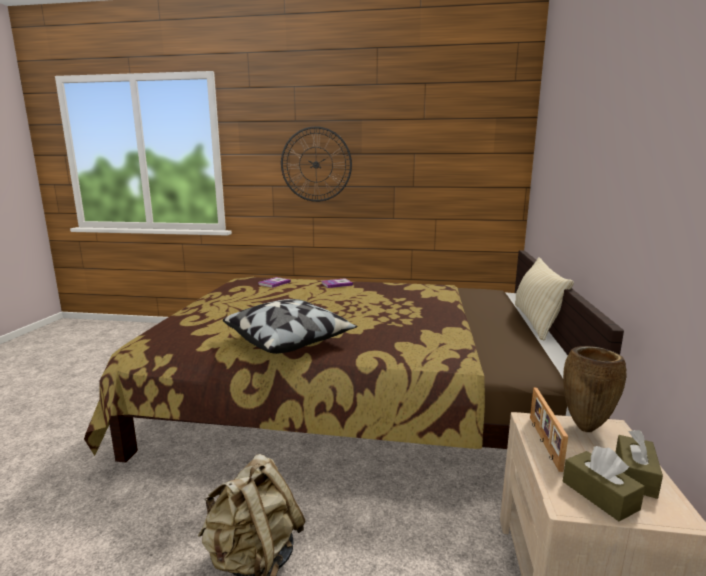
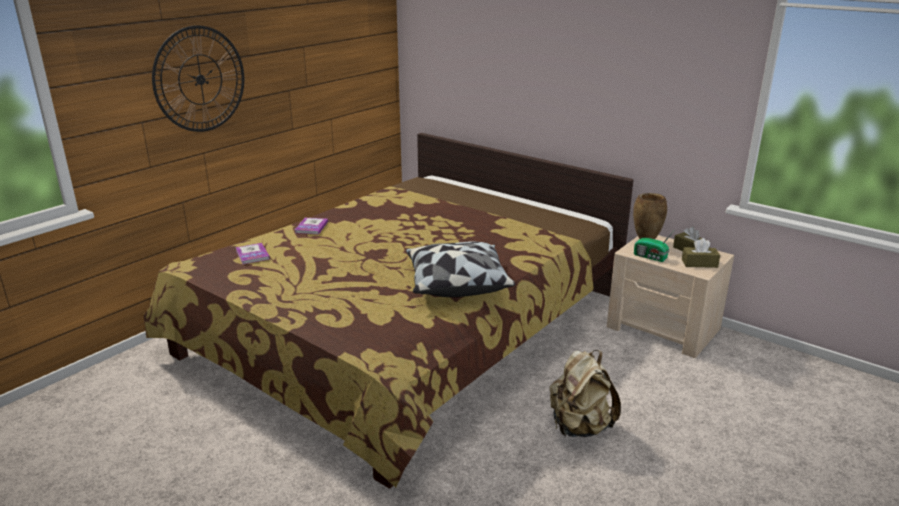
camera: 60 degrees left, 10 degrees up
beige pillow [515,257,574,341] -> none
picture frame [530,388,568,472] -> radio [634,232,673,262]

